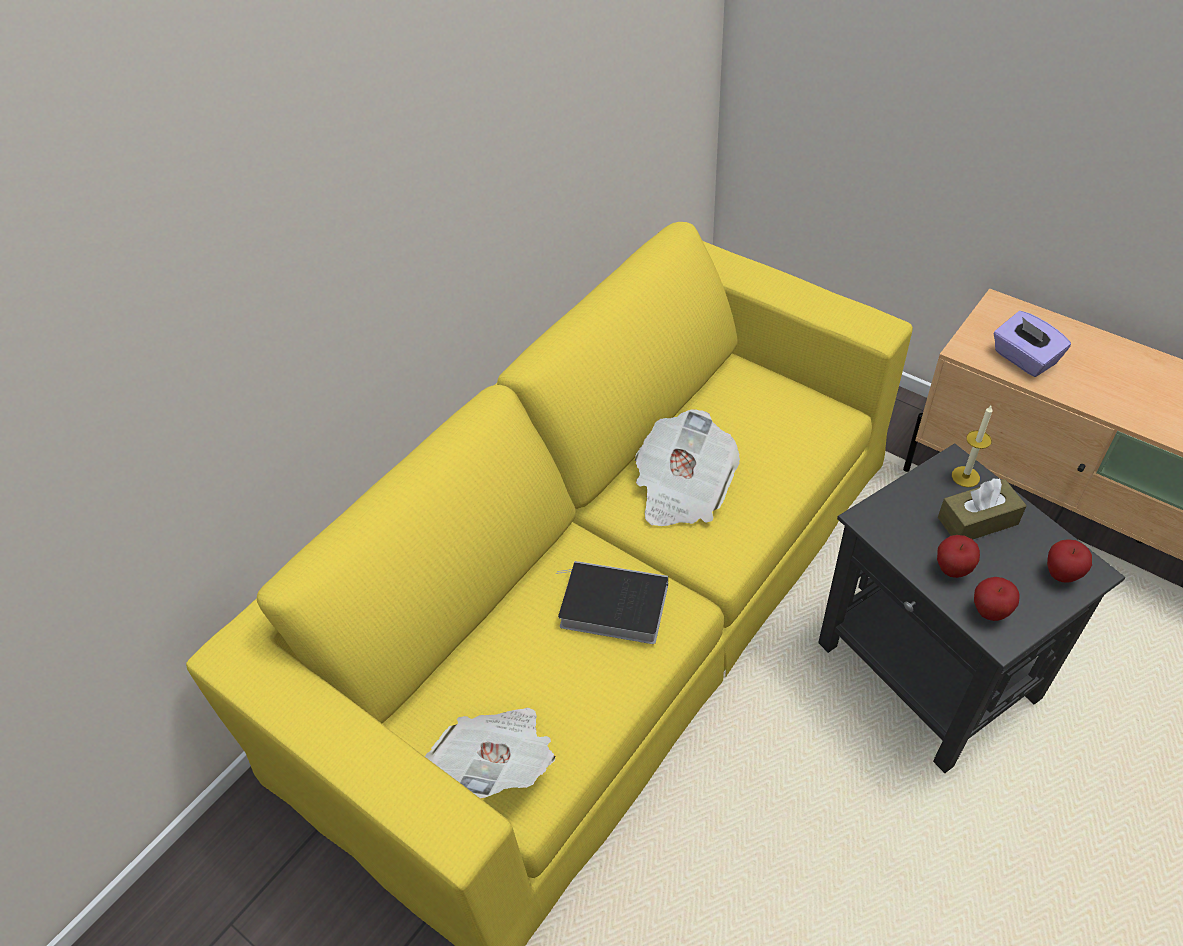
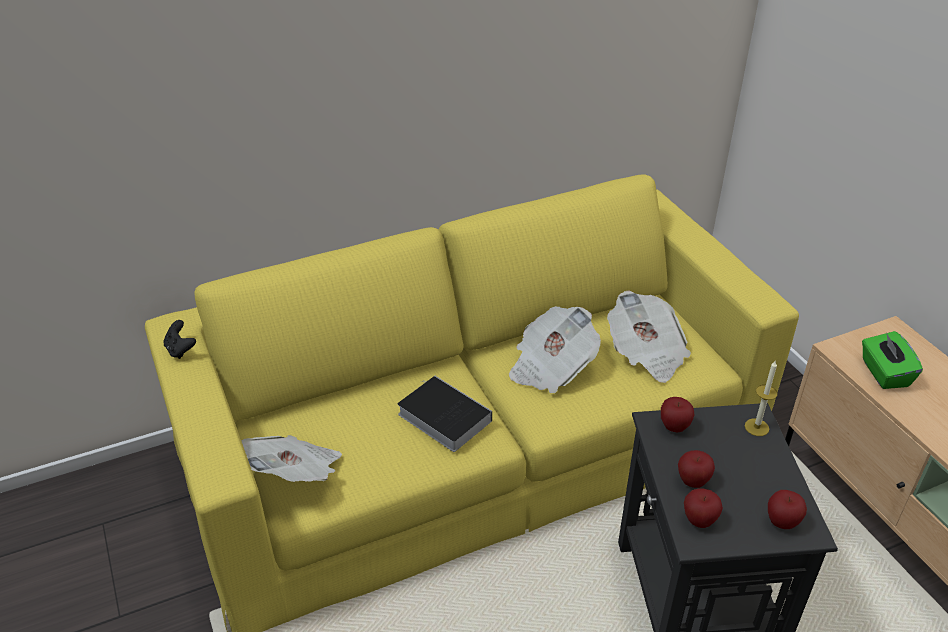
camera: 25 degrees right, 10 degrees down
brown tissue box [938,478,1027,540] -> none
purple tissue box [994,311,1071,377] -> green tissue box [862,331,923,389]
none -> black game controller [163,320,196,359]
none -> newspaper [607,291,691,383]
none -> apple [661,397,695,432]

